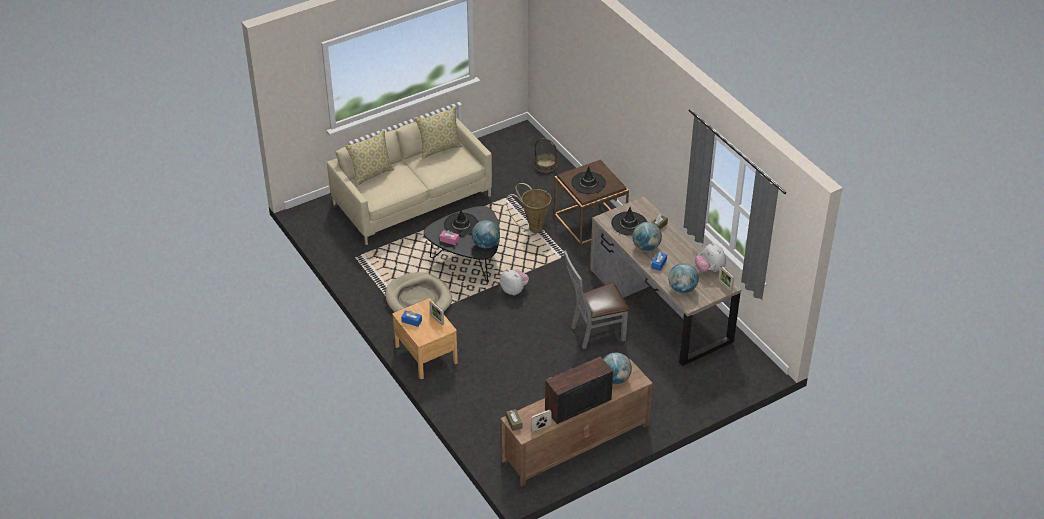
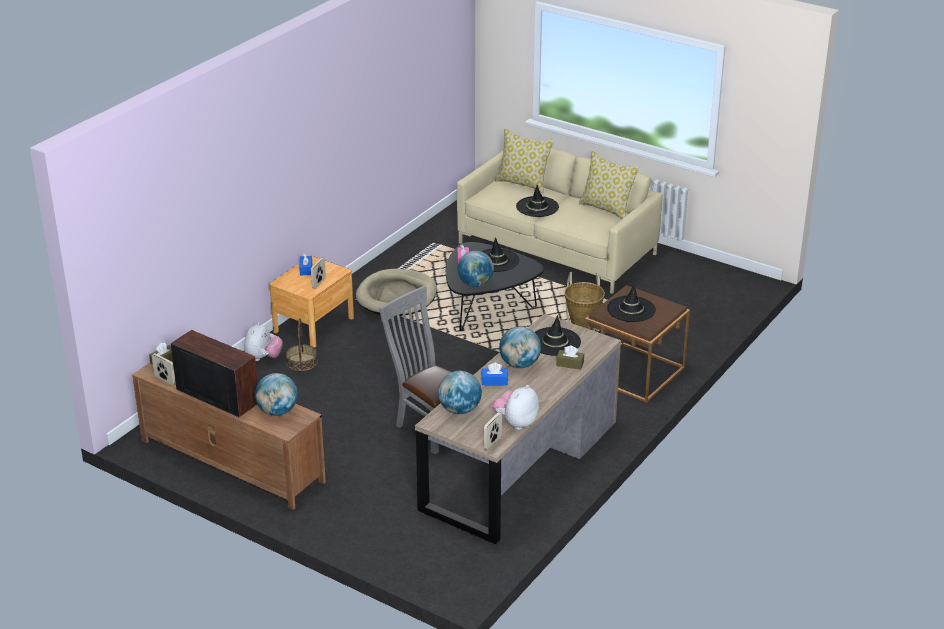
camera: 65 degrees right, 10 degrees down
plush toy [500,269,529,295] -> plush toy moved to [244,322,283,361]
basket [535,138,557,173] -> basket moved to [285,318,318,371]
none -> black hat [516,185,559,217]

